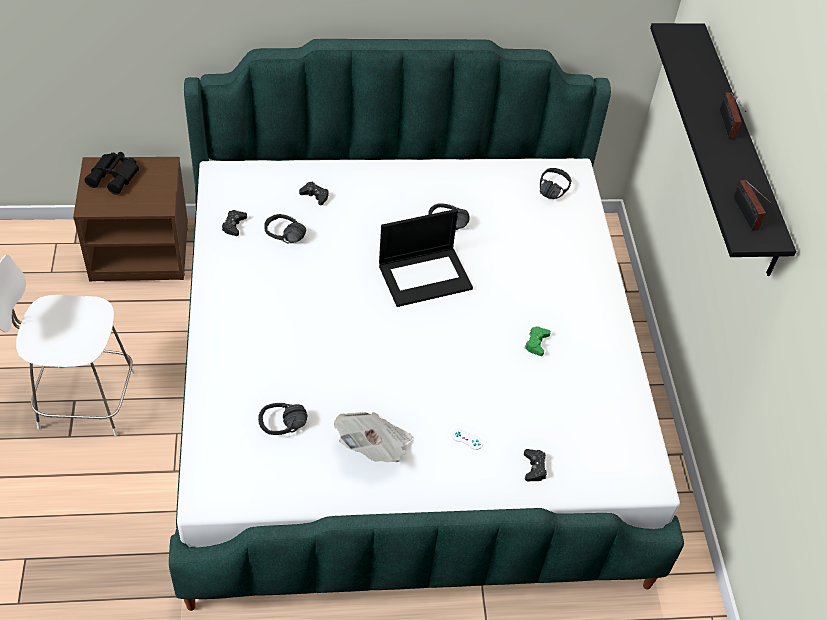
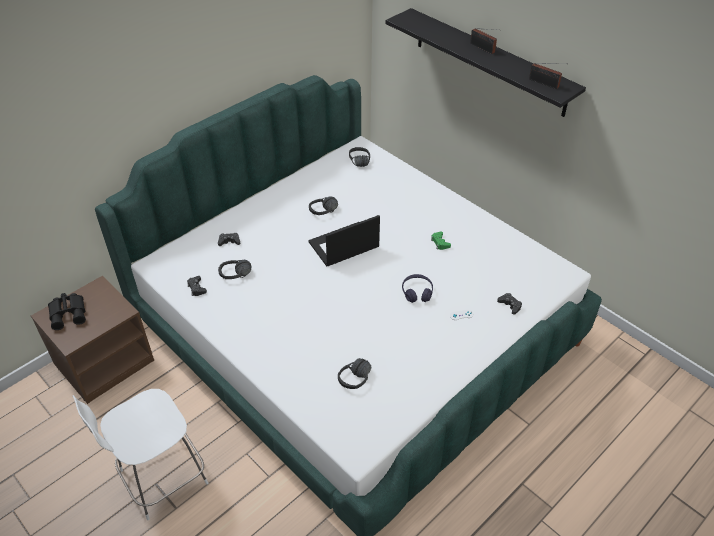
camera: 35 degrees left, 5 degrees down
newspaper [334,412,412,463] -> none
laptop [379,209,473,307] -> laptop turned 150 degrees counterclockwise [308,215,380,266]
none -> purple headphones [402,274,433,303]

